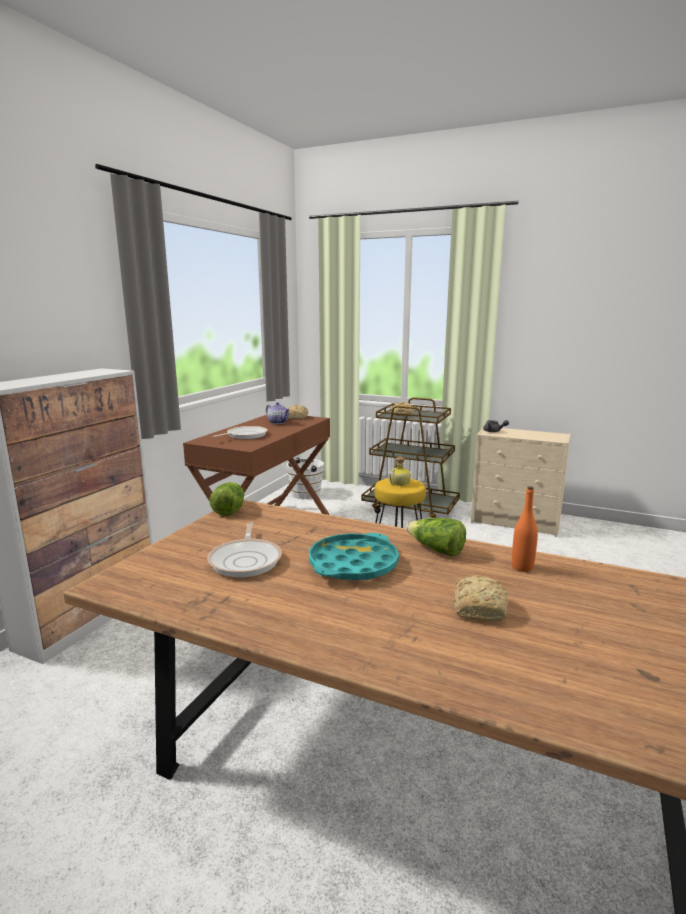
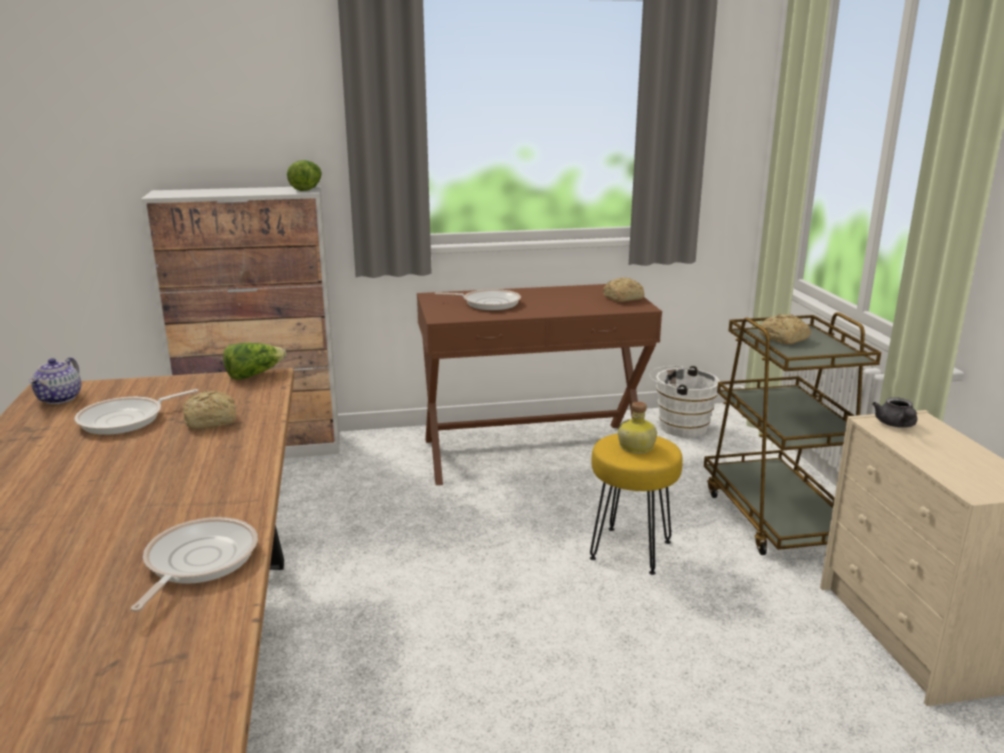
camera: 55 degrees right, 5 degrees up
teapot [266,402,290,424] -> teapot moved to [29,357,81,404]
turquoise tray [309,533,399,580] -> none
lettuce [406,518,466,556] -> lettuce moved to [287,160,322,191]
bread [454,575,508,622] -> bread moved to [182,391,236,429]
orange bottle [512,486,538,572] -> frying pan [130,517,258,612]

